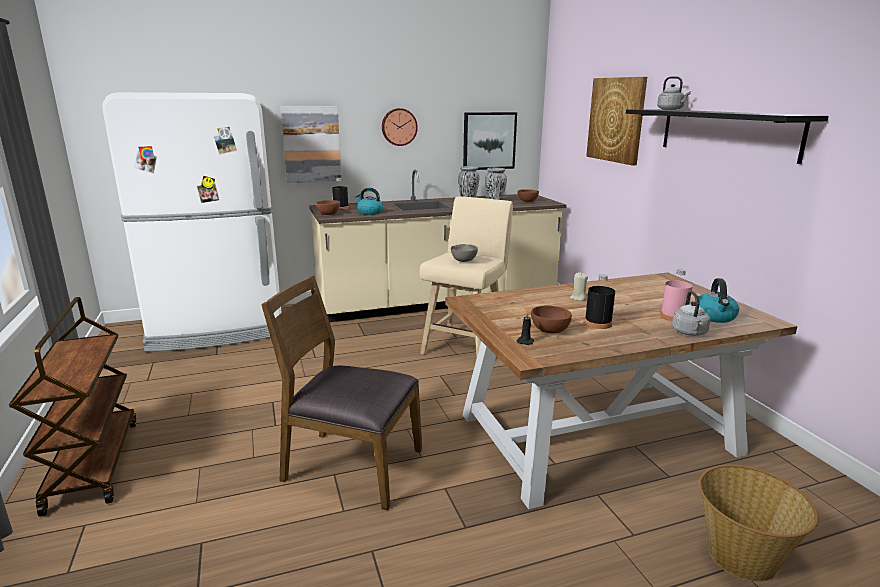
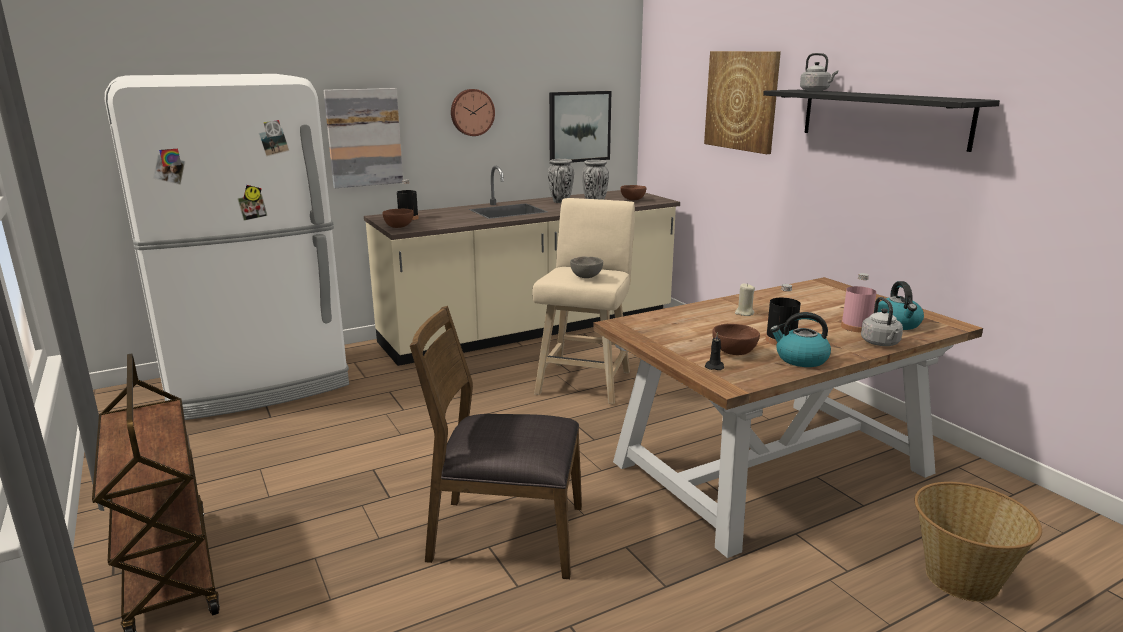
camera: 10 degrees left, 0 degrees up
kettle [355,188,383,215] -> kettle moved to [770,312,831,367]

